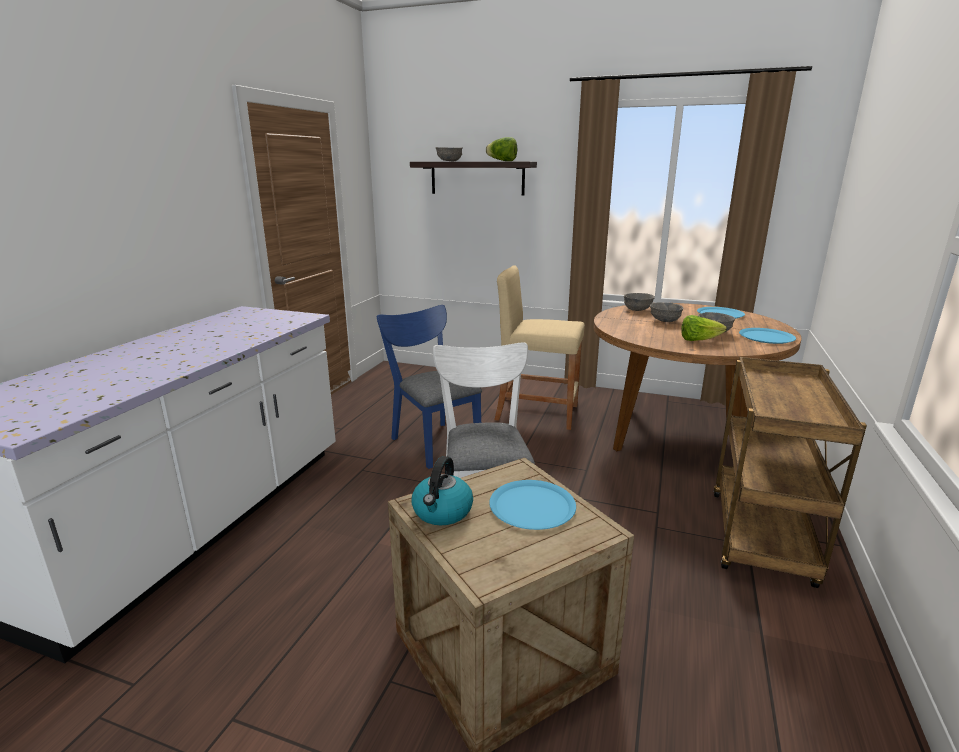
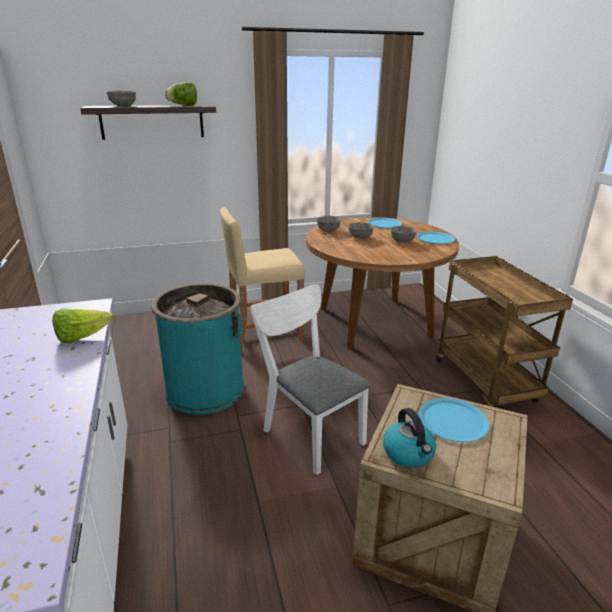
camera: 35 degrees left, 5 degrees up
blue chair [377,305,482,469] -> turquoise trash can [151,284,244,414]
lettuce [681,315,727,341] -> lettuce moved to [52,308,113,343]

